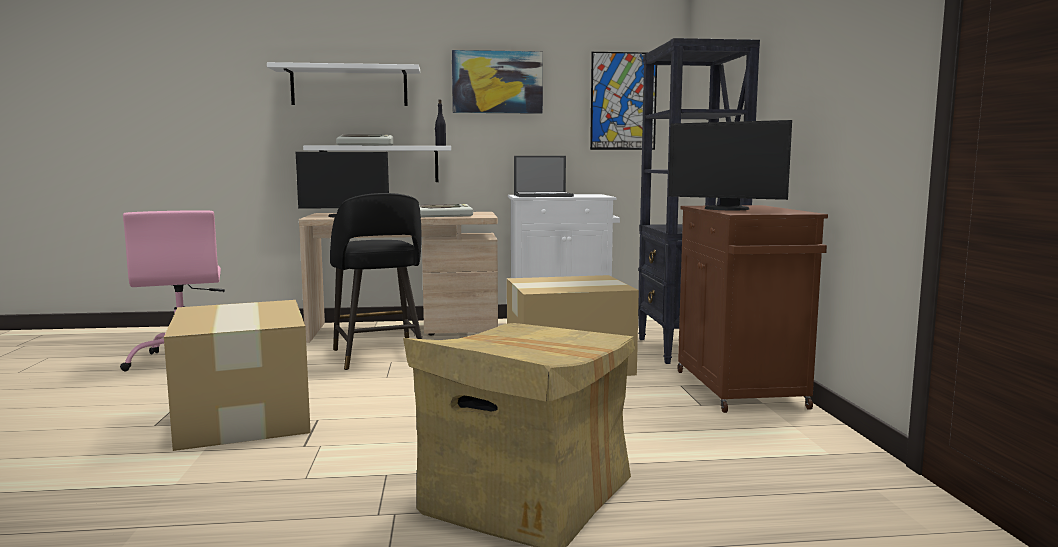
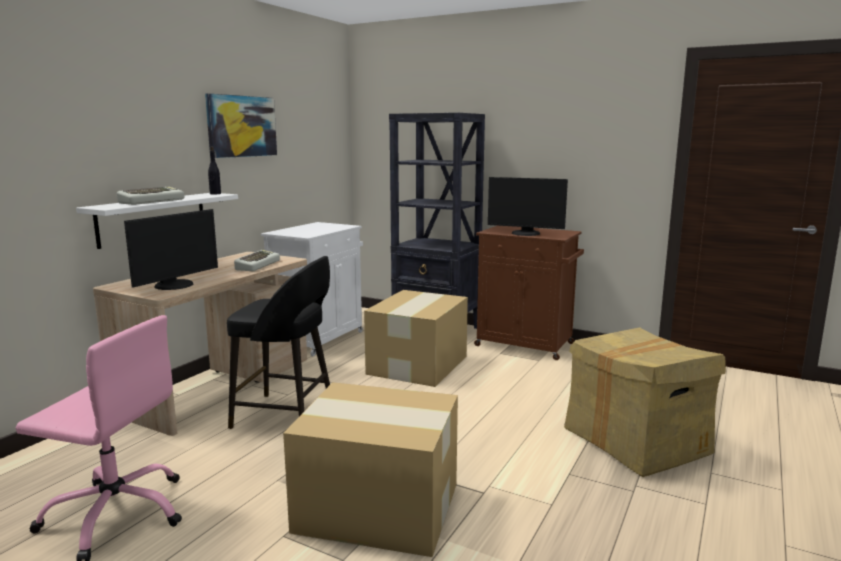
camera: 55 degrees left, 5 degrees up
white shelf [267,62,420,106] -> none
laptop [514,156,574,197] -> none
picture [590,52,657,150] -> none
monitor [668,120,792,210] -> monitor turned 45 degrees clockwise [488,177,568,236]

